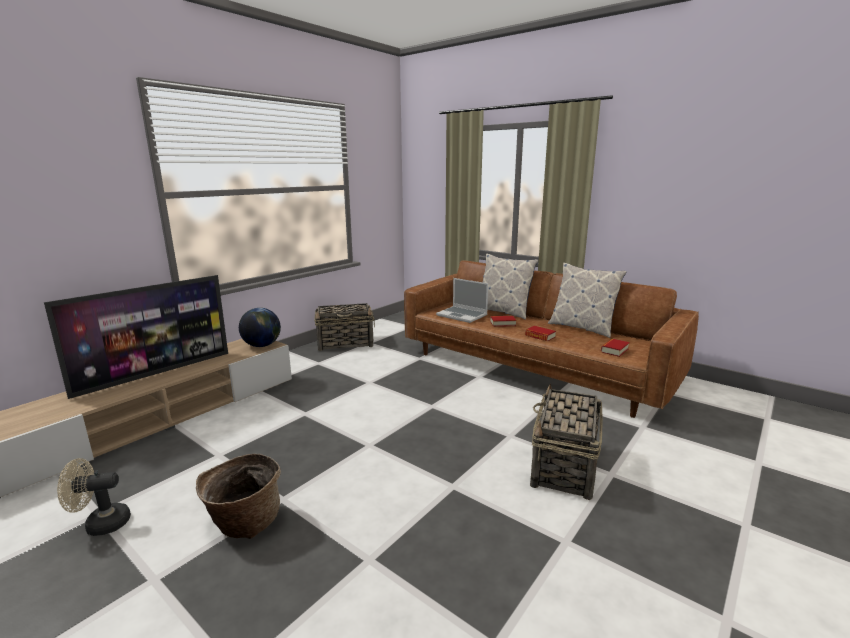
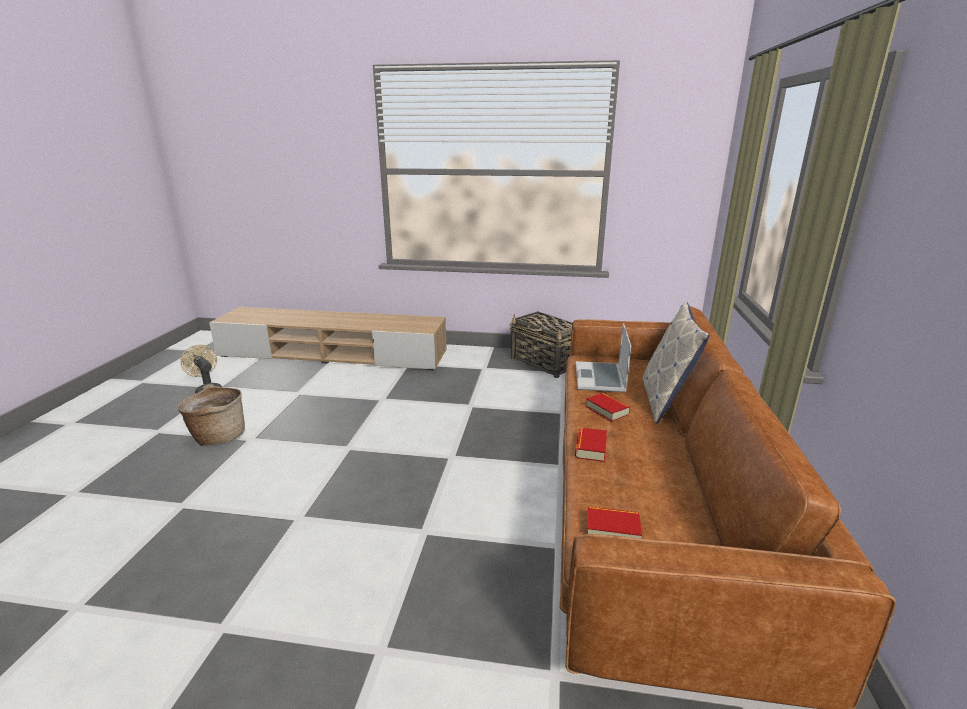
camera: 60 degrees right, 5 degrees up
television [44,275,228,399] -> none
globe [239,308,281,347] -> none
basket [530,384,603,500] -> none
pillow [548,263,627,338] -> none

